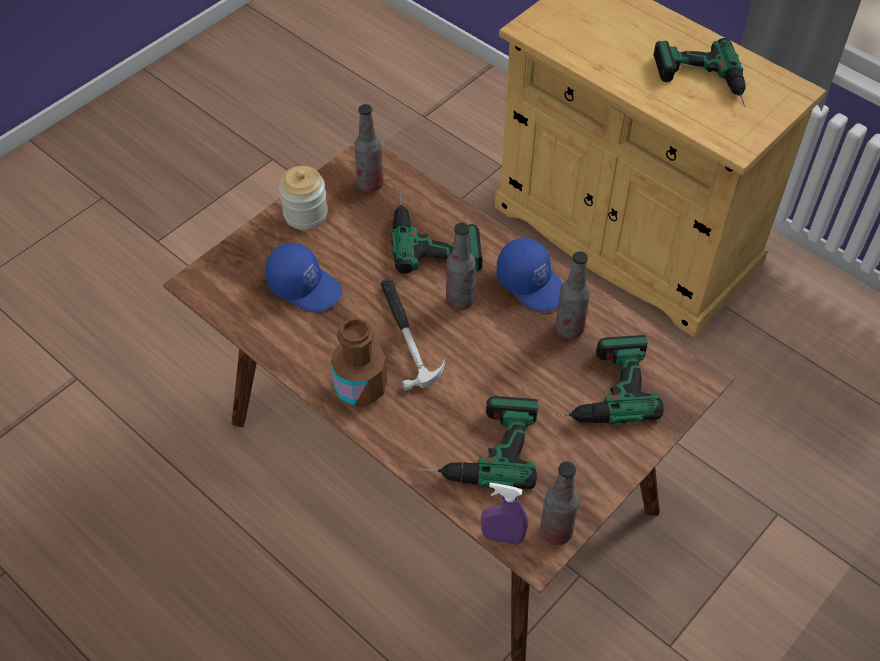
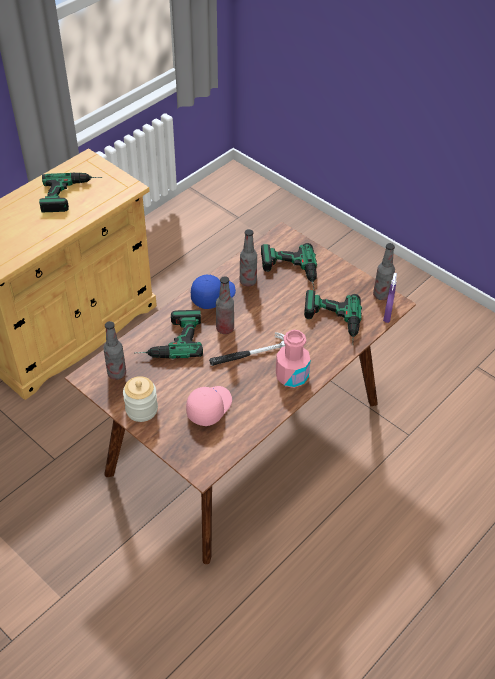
camera: 90 degrees left, 5 degrees down
blue cap [265,243,342,313] -> pink cap [186,386,232,426]
brown bottle [330,318,387,406] -> pink bottle [276,330,310,388]

